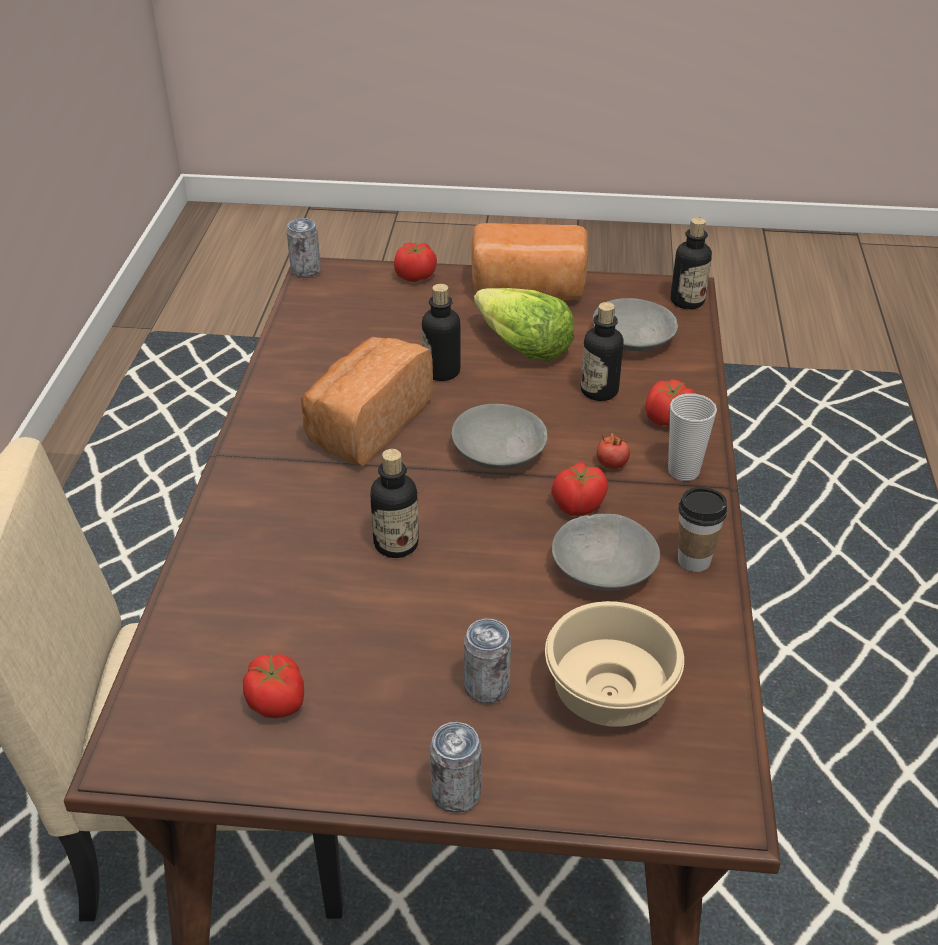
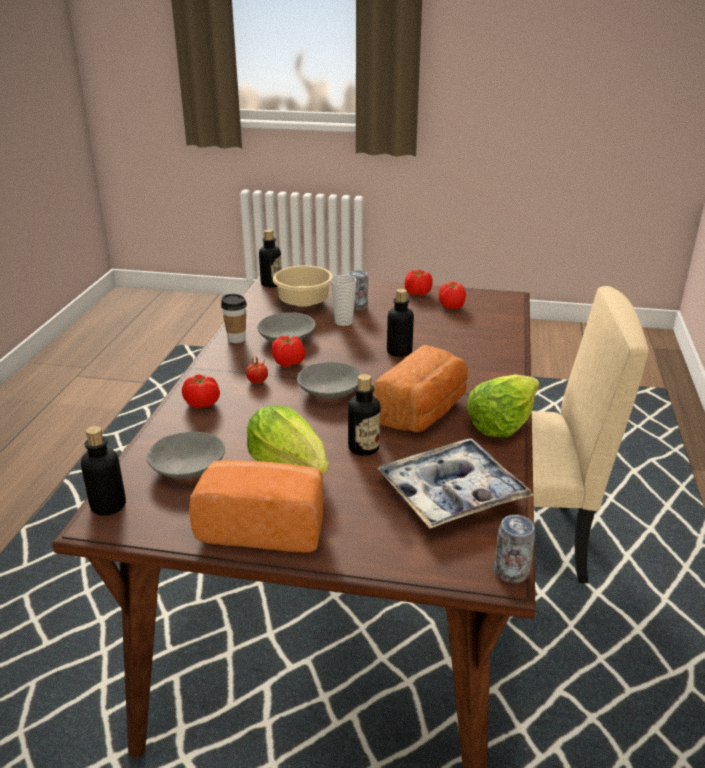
camera: 175 degrees left, 10 degrees down
tomato [394,242,437,282] -> tomato moved to [404,270,433,296]
can [430,722,481,813] -> none
bottle [581,302,624,401] -> bottle moved to [259,229,282,287]
cup [668,393,717,481] -> cup moved to [331,275,357,326]
none -> tray [378,438,533,528]
none -> lettuce [467,374,540,437]

